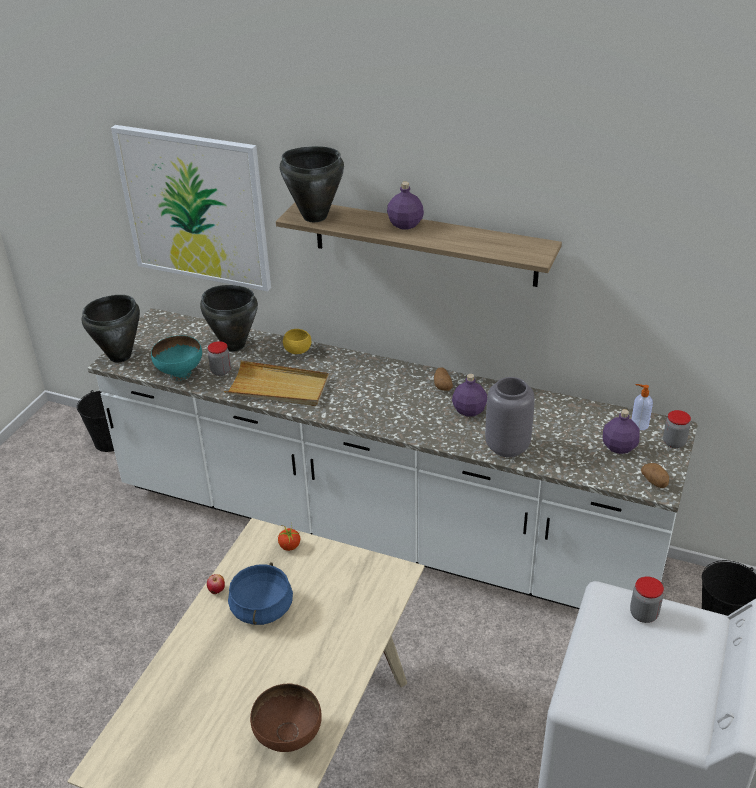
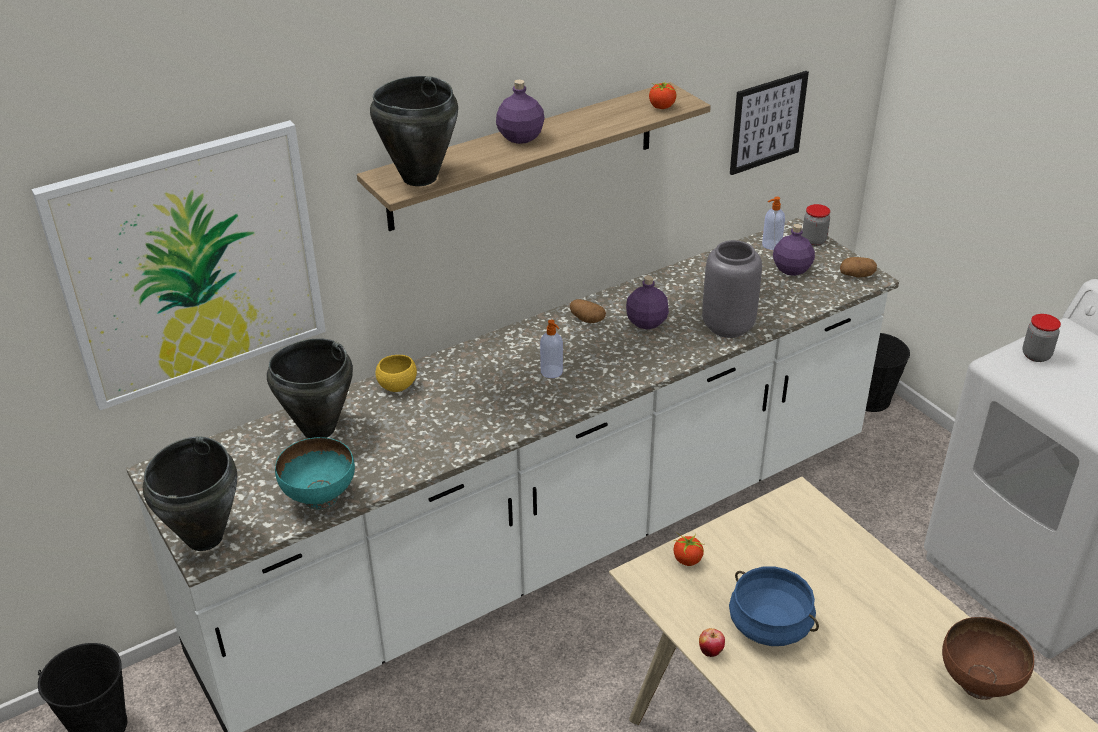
camera: 55 degrees left, 0 degrees up
jar [208,341,231,376] -> none
beige tray [224,361,329,406] -> none
none -> soap dispenser [540,320,563,378]
none -> tomato [649,80,676,109]
none -> picture [730,71,809,175]

